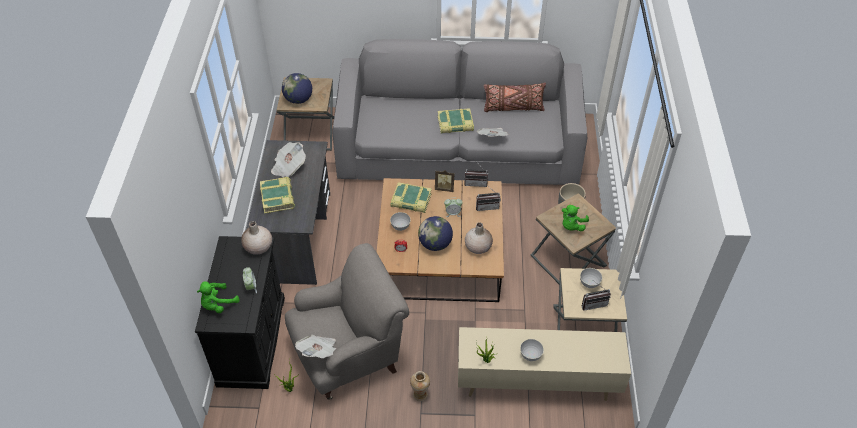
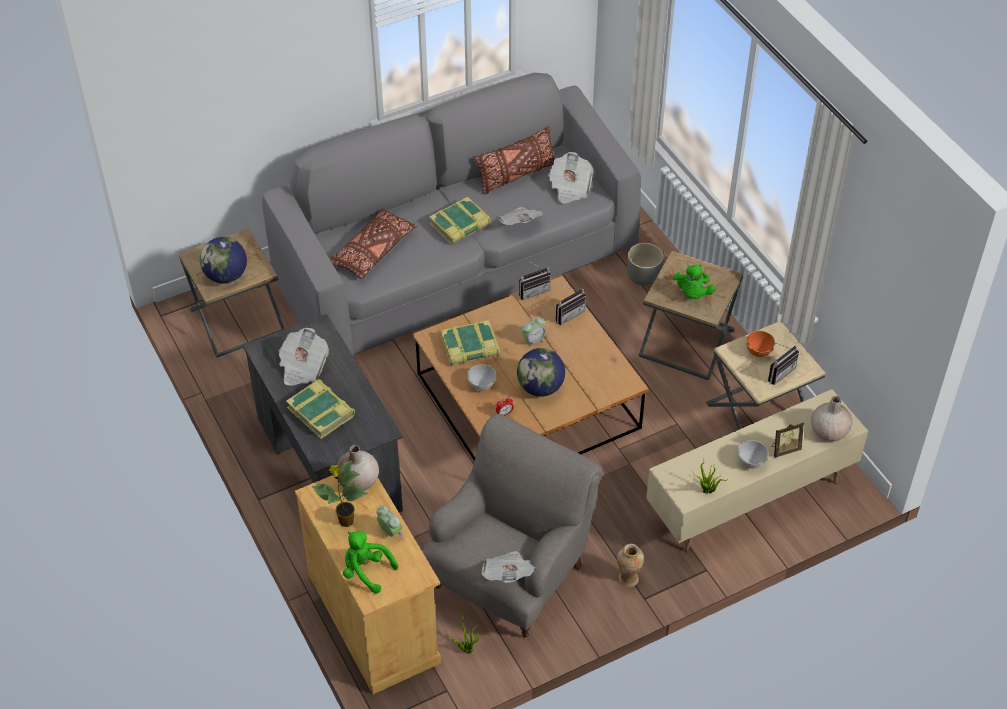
camera: 30 degrees left, 0 degrees up
black cabinet [195,236,285,389] -> beige cabinet [295,475,441,694]
green plush toy [197,281,240,313] -> green plush toy turned 105 degrees clockwise [343,531,398,593]
picture frame [435,170,455,192] -> picture frame moved to [772,423,804,458]
beige vase [465,222,493,254] -> beige vase moved to [811,396,852,441]
grey bowl [580,268,602,288] -> orange bowl [746,331,775,357]
none -> potted plant [312,460,368,527]
none -> brown pillow [330,208,417,279]
none -> newspaper [548,152,594,204]

